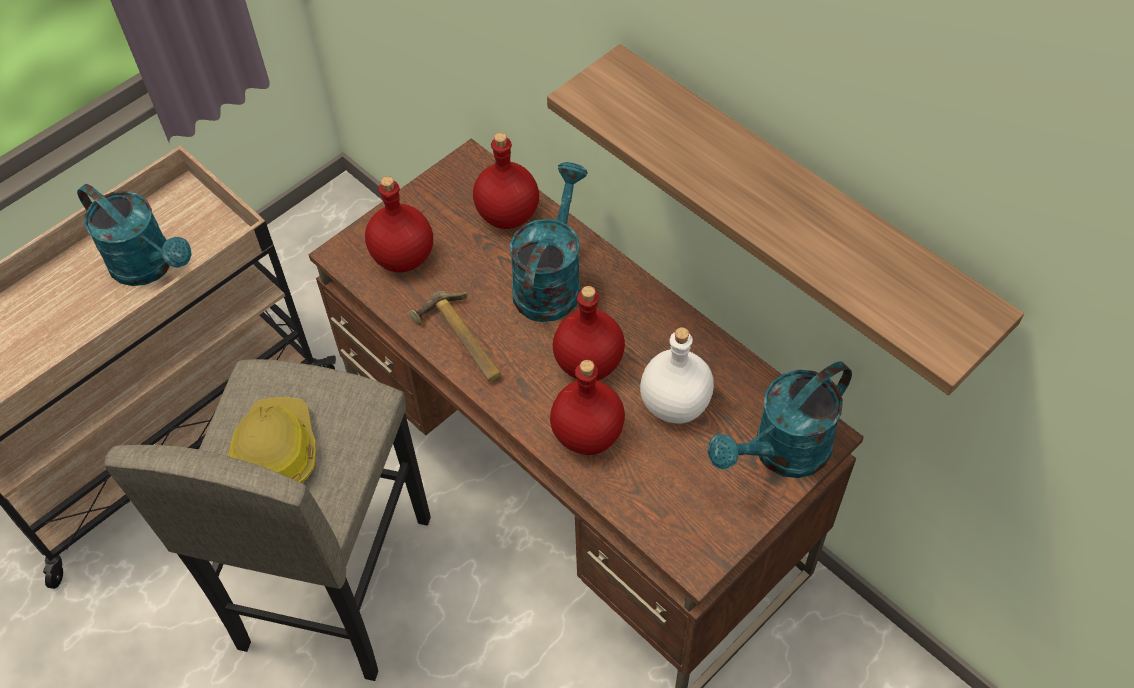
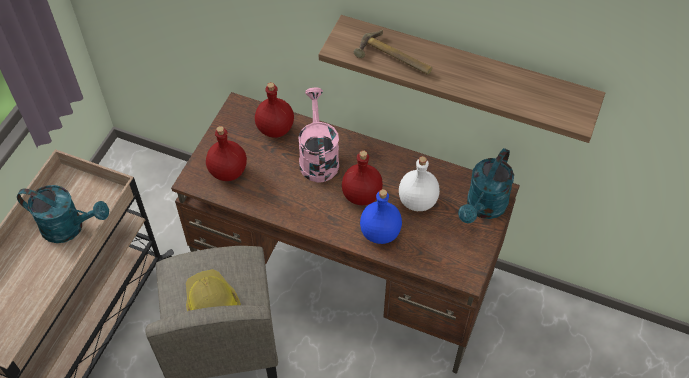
camera: 25 degrees left, 0 degrees up
hammer [409,291,501,382] -> hammer moved to [354,30,432,75]
turquoise watering can [510,162,588,322] -> pink watering can [298,88,339,182]
red bottle [550,360,625,455] -> blue bottle [360,189,402,244]

